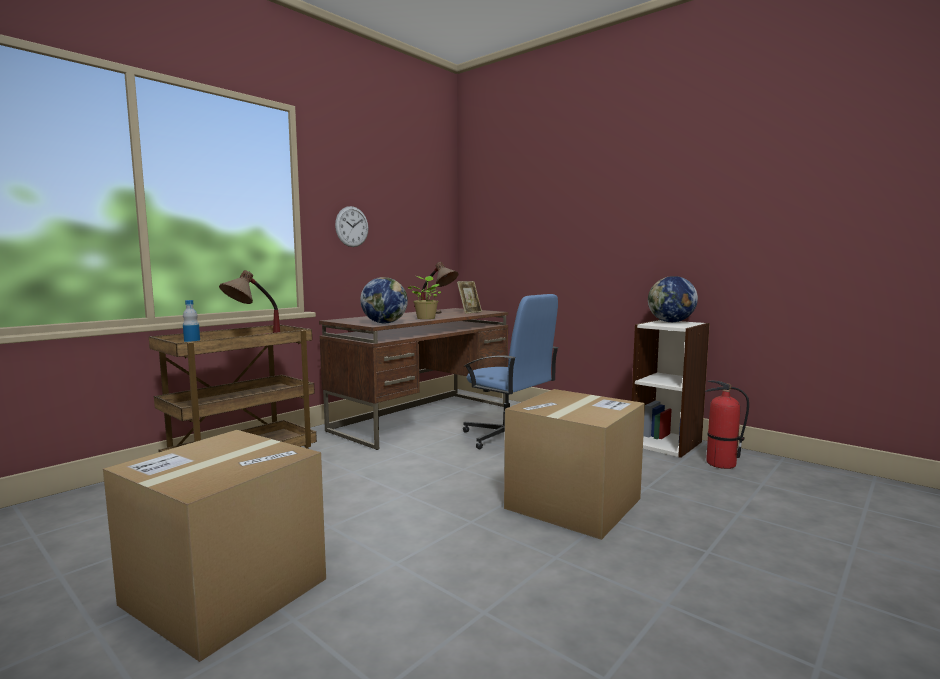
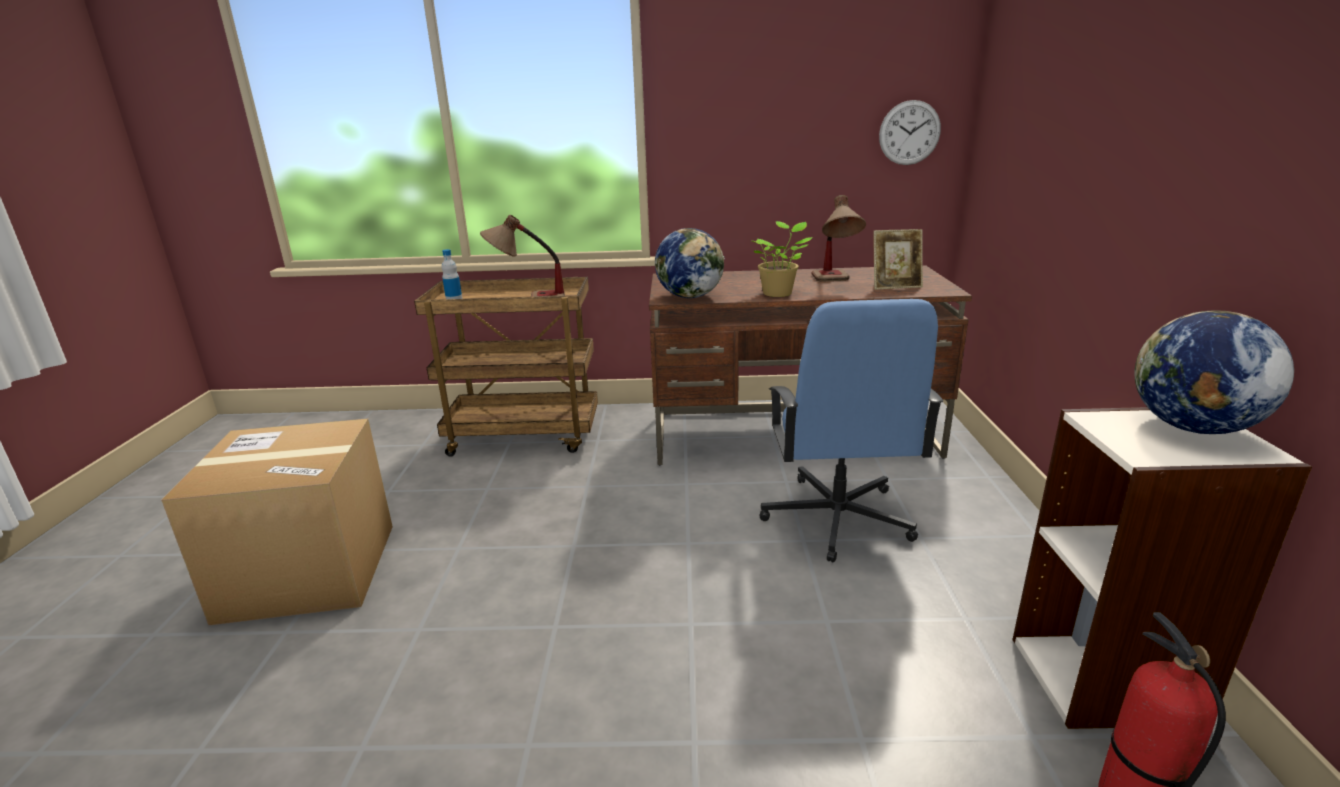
camera: 50 degrees right, 15 degrees up
wall clock [335,206,368,247] -> wall clock moved to [879,100,941,165]
cardboard box [504,389,645,540] -> none

